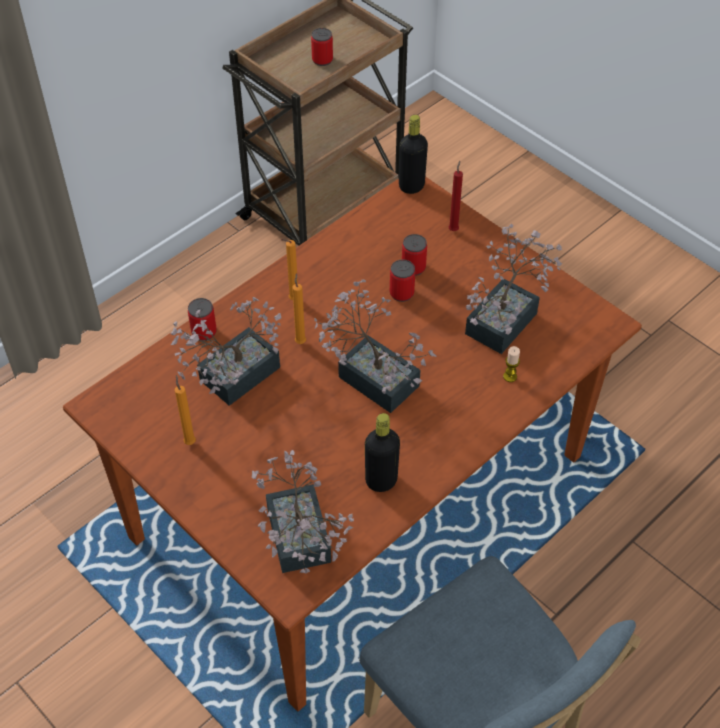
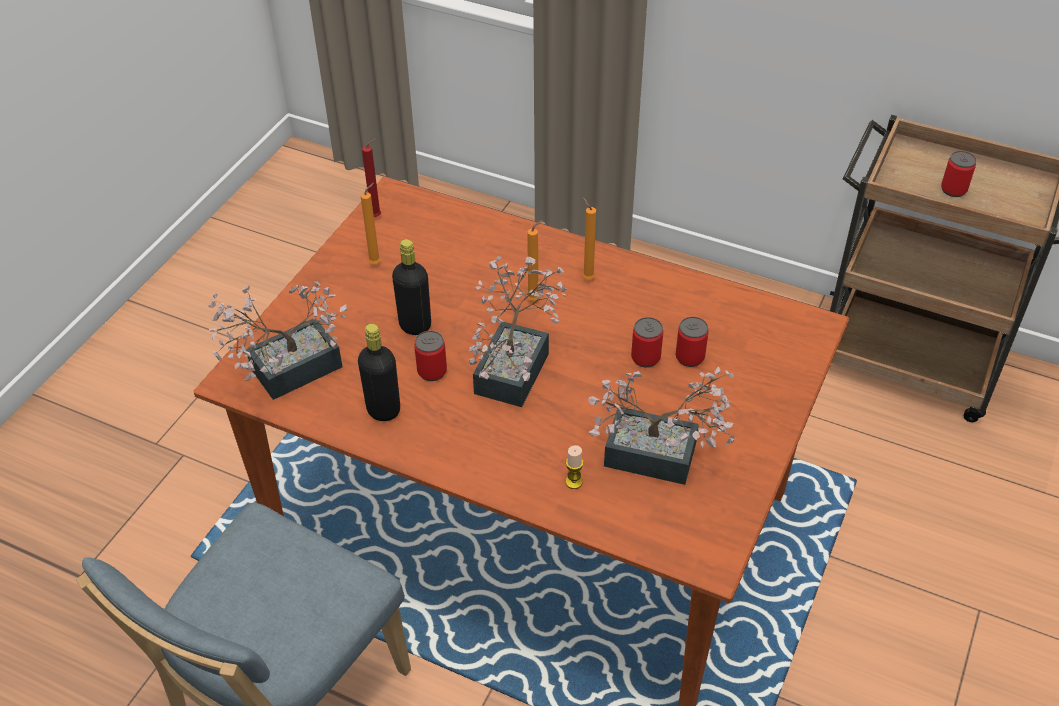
camera: 70 degrees right, 5 degrees down
potted plant [170,297,281,406] -> none
can [188,298,217,340] -> can moved to [414,331,447,381]
black bottle [399,115,428,194] -> black bottle moved to [392,239,431,335]
red candle [449,161,463,231] -> red candle moved to [362,139,381,217]

